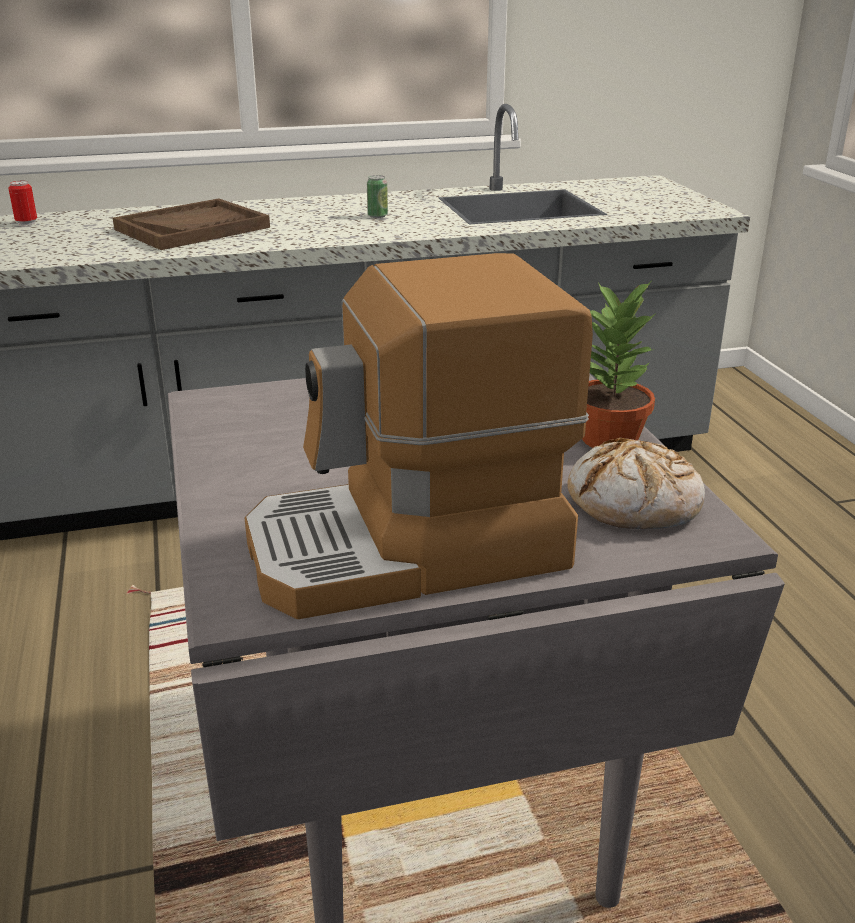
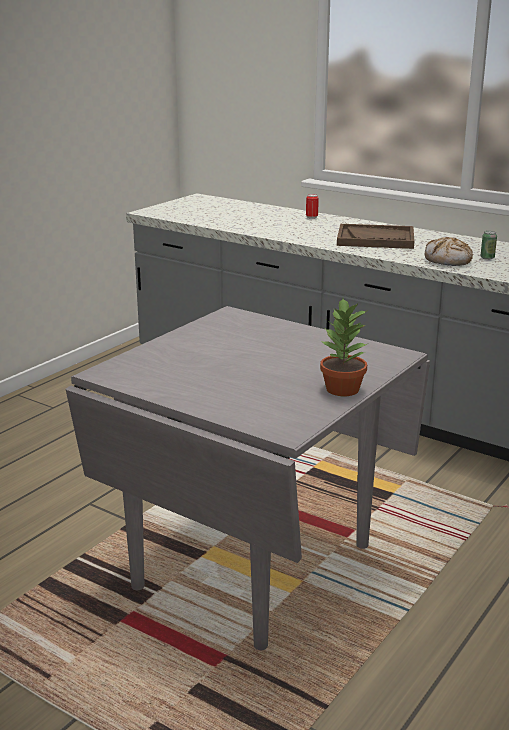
camera: 50 degrees right, 5 degrees down
coffee machine [245,253,593,619] -> none
bread [567,438,705,529] -> bread moved to [425,237,473,266]

